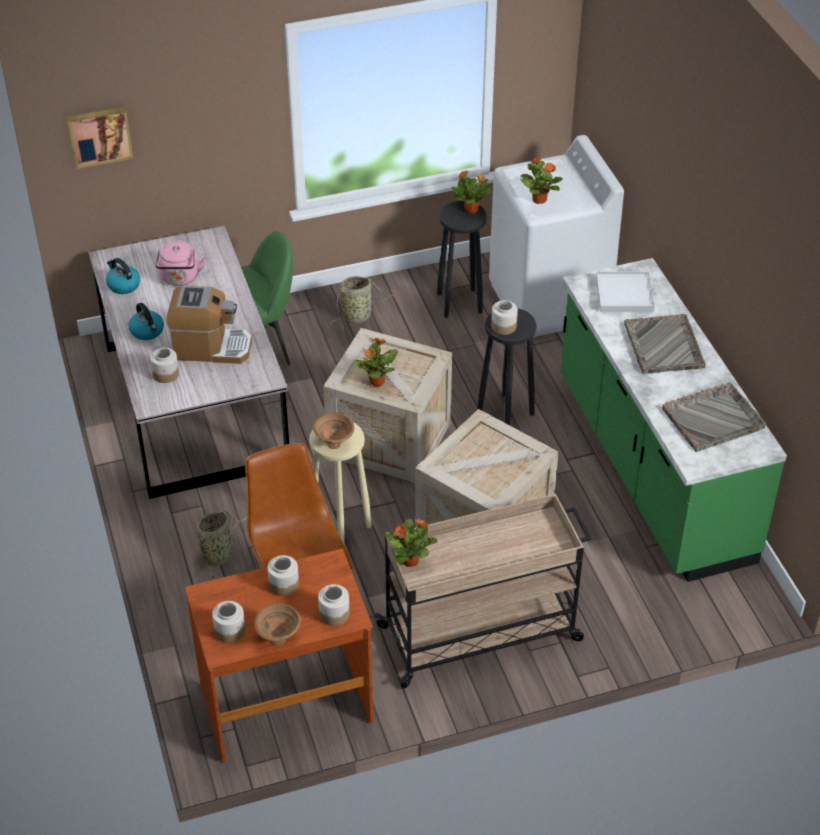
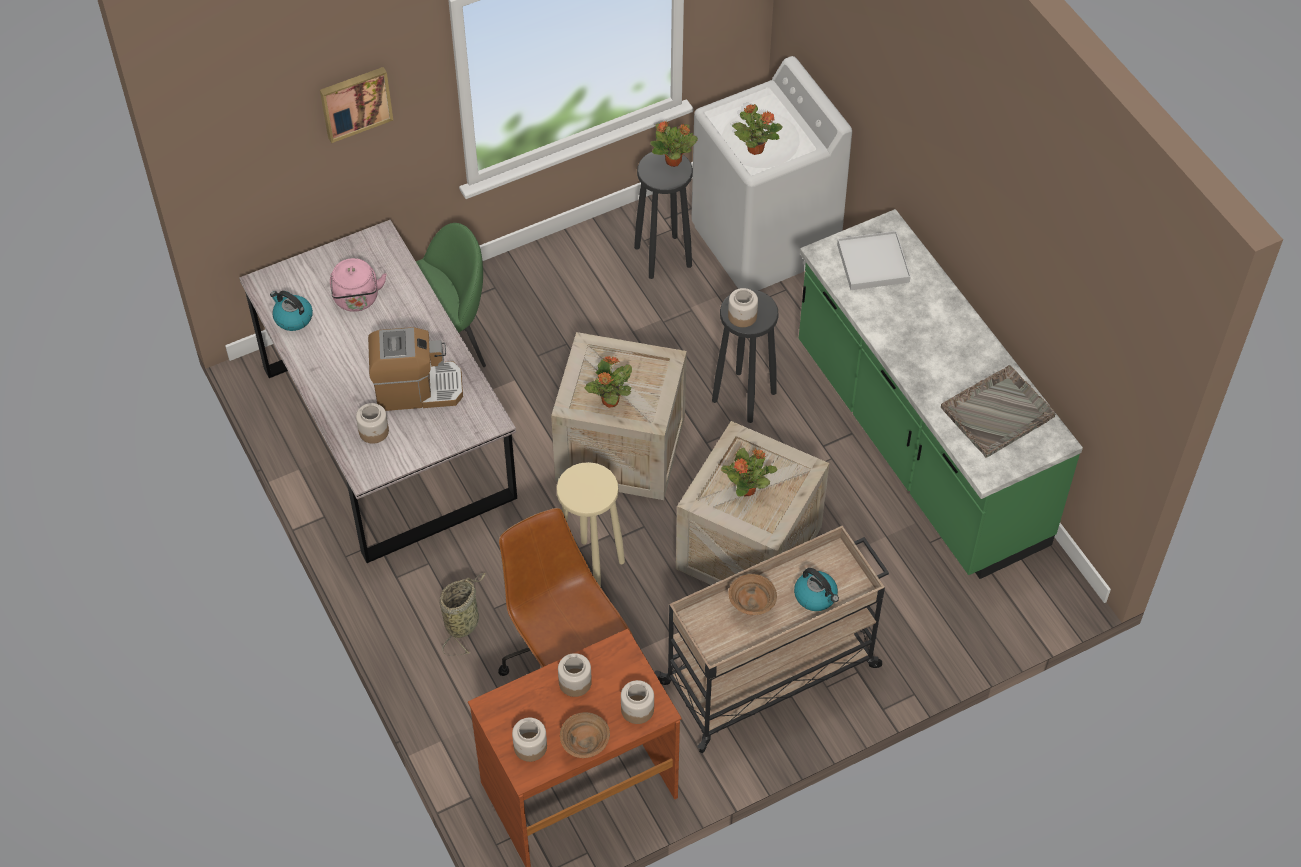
camera: 10 degrees left, 10 degrees up
picture [67,107,133,169] -> picture moved to [320,67,393,143]
kettle [128,303,164,340] -> kettle moved to [794,568,839,611]
brown bowl [313,413,354,449] -> brown bowl moved to [728,574,777,615]
basket [330,276,394,330] -> none
potted plant [384,519,437,567] -> potted plant moved to [721,448,777,497]
grey tray [624,314,706,374] -> none

